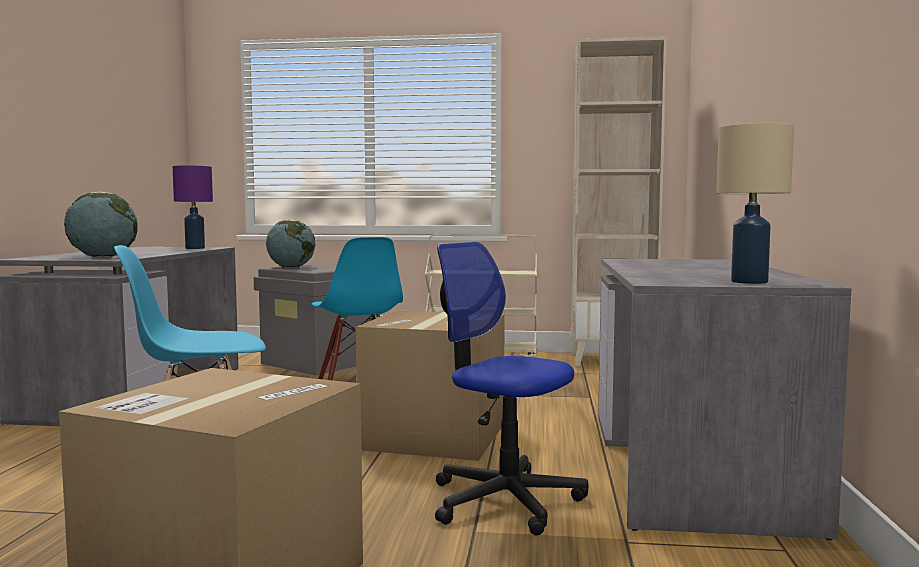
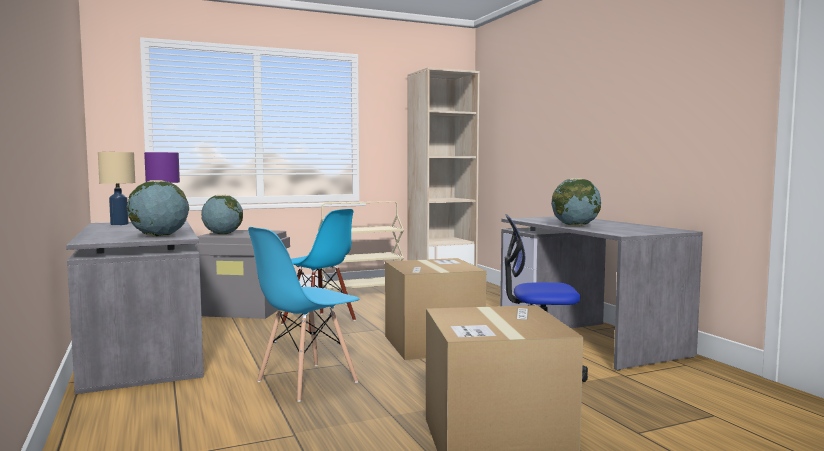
camera: 30 degrees left, 0 degrees up
beige table lamp [716,123,794,284] -> beige table lamp moved to [98,152,135,225]
none -> globe [551,178,601,227]

